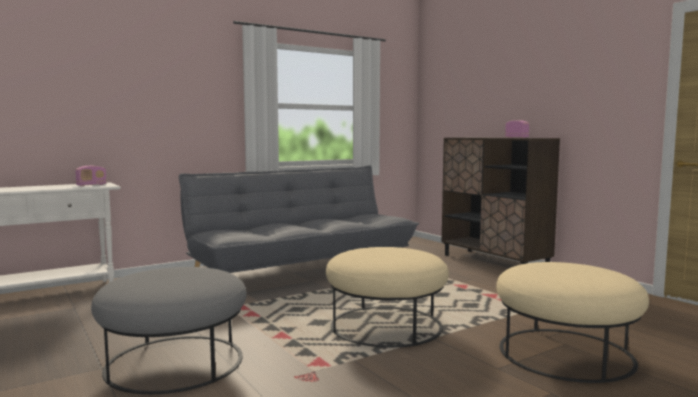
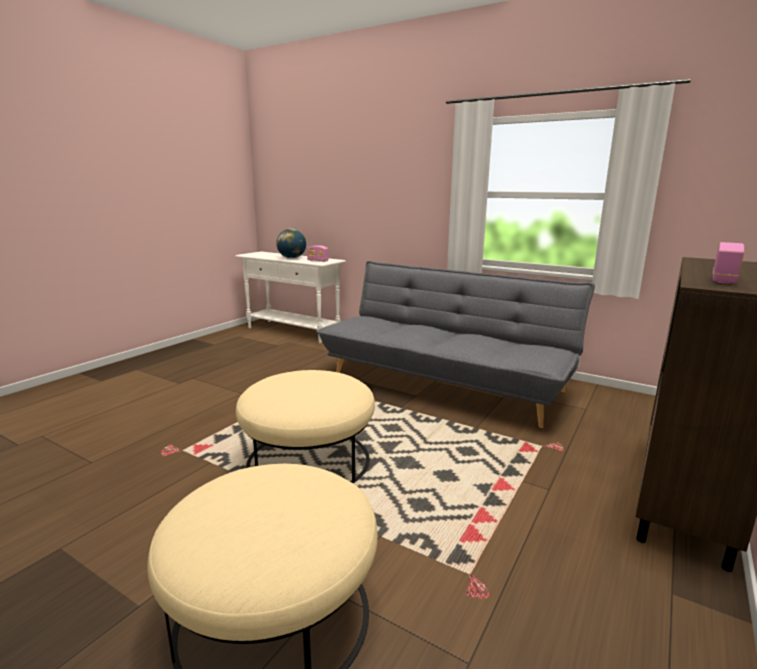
camera: 65 degrees right, 10 degrees up
grey ottoman [91,267,247,394] -> none
none -> globe [276,229,306,259]

